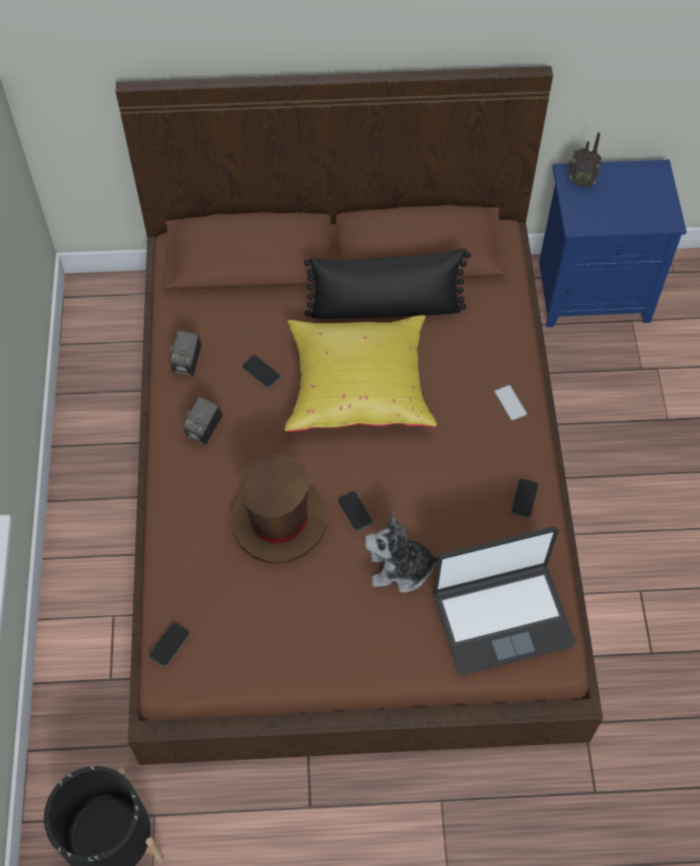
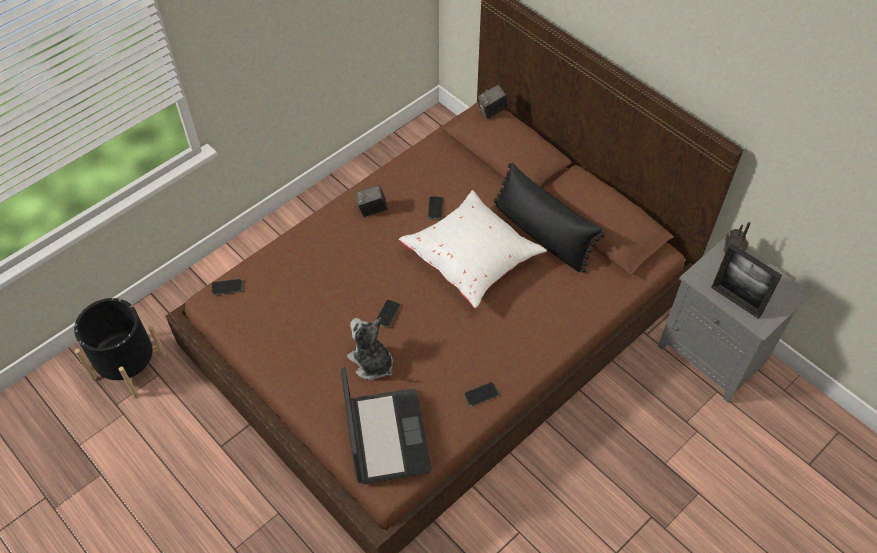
camera: 50 degrees right, 5 degrees down
camera [170,330,202,376] -> camera moved to [478,85,508,119]
brown hat [231,454,327,564] -> none
yellow pillow [285,315,437,432] -> white pillow [399,190,547,308]
laptop [433,527,575,675] -> laptop turned 135 degrees counterclockwise [341,367,431,484]
phone [494,384,527,421] -> none
blue nightstand [539,160,687,327] -> grey nightstand [658,236,812,403]
none -> picture frame [711,243,782,319]

